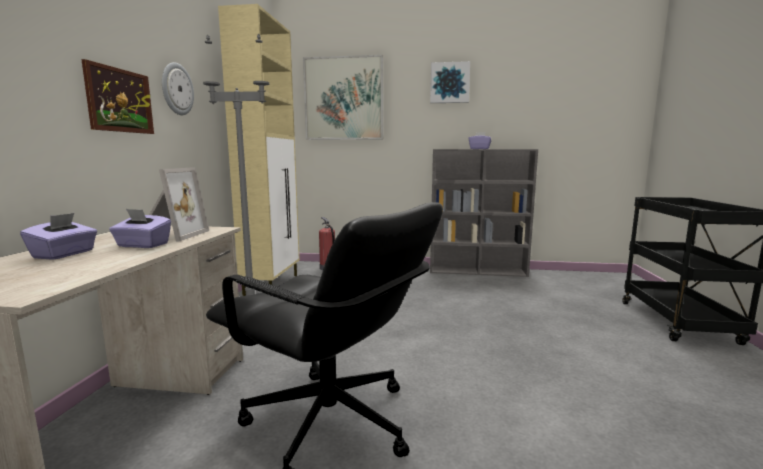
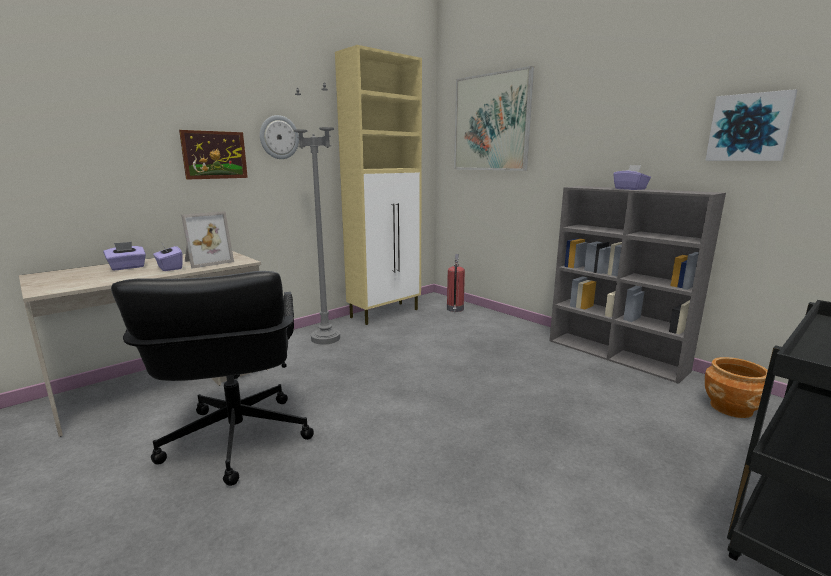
camera: 40 degrees right, 5 degrees up
picture [430,61,470,103] -> picture moved to [705,89,797,161]
none -> brown planter [705,357,768,418]

